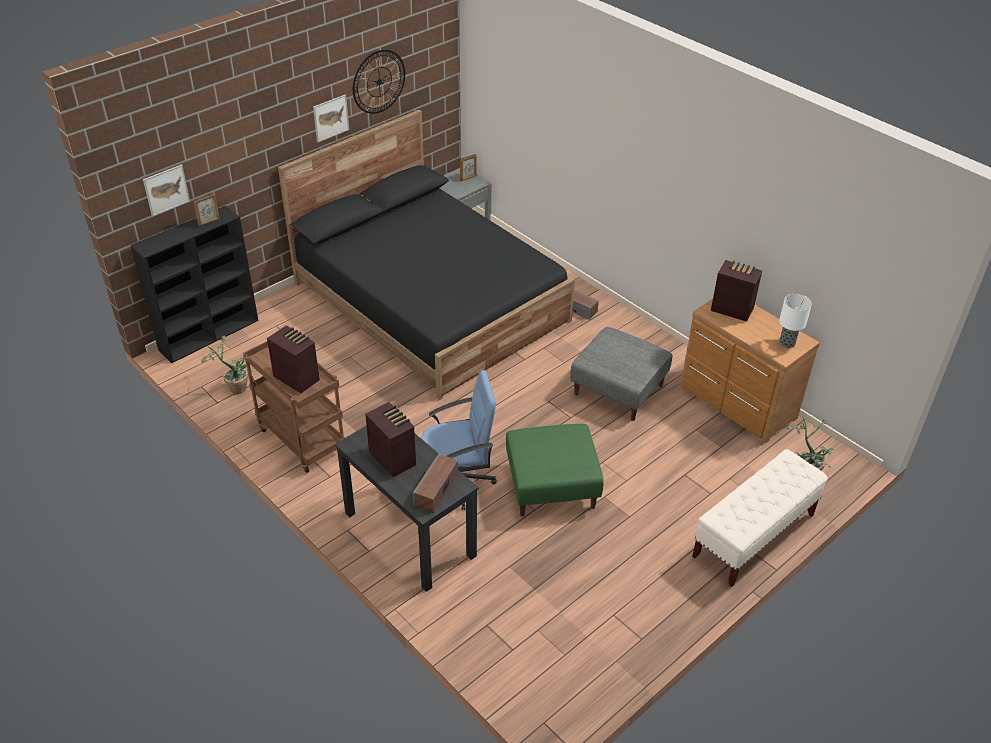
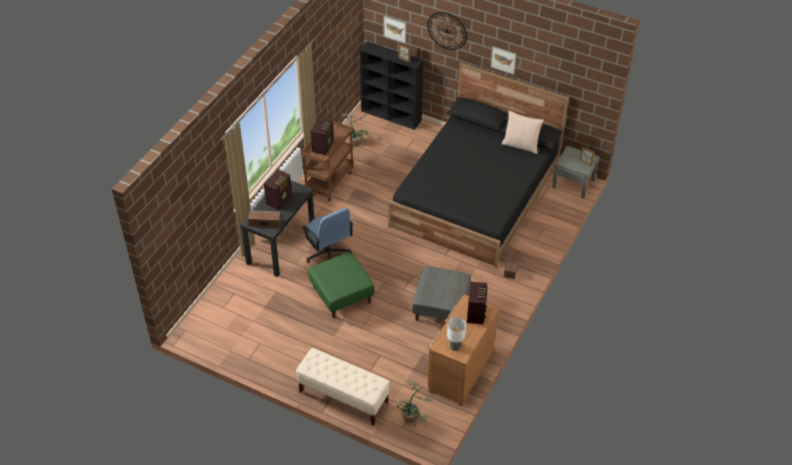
camera: 70 degrees right, 5 degrees up
wall clock [353,50,405,114] -> wall clock moved to [427,12,467,50]
none -> beige pillow [502,111,544,154]

